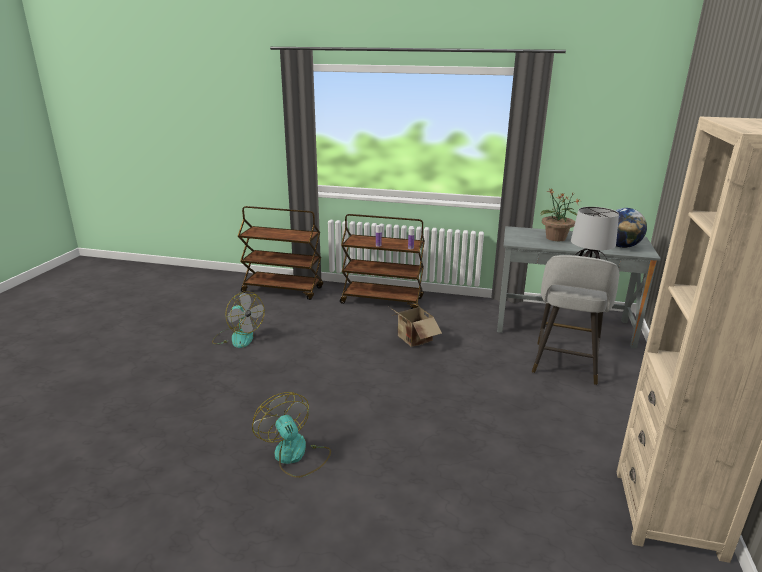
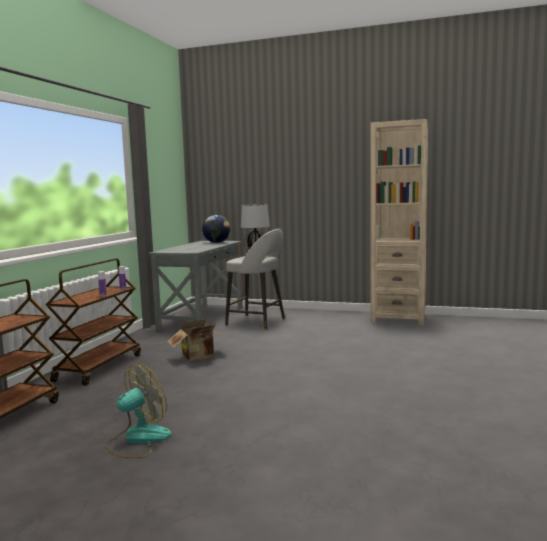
camera: 85 degrees left, 15 degrees down
fan [252,392,331,478] -> none
potted plant [541,189,580,241] -> none

